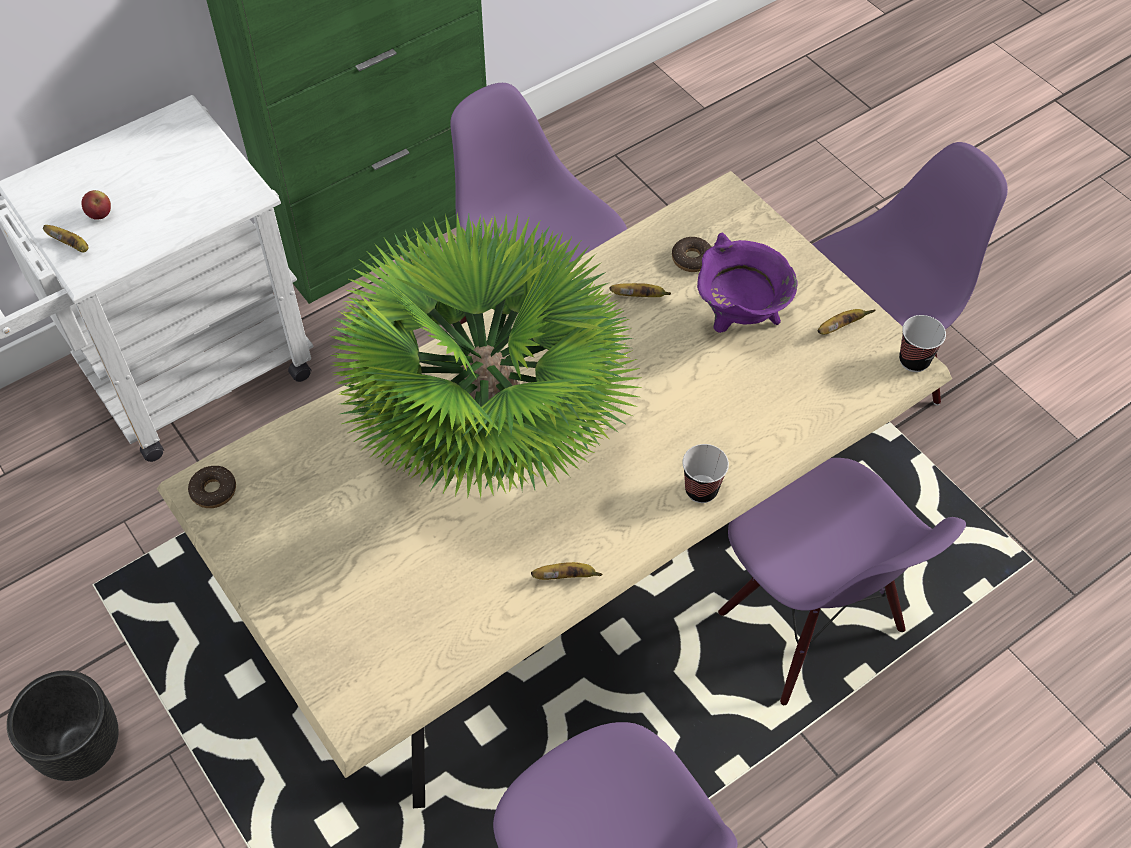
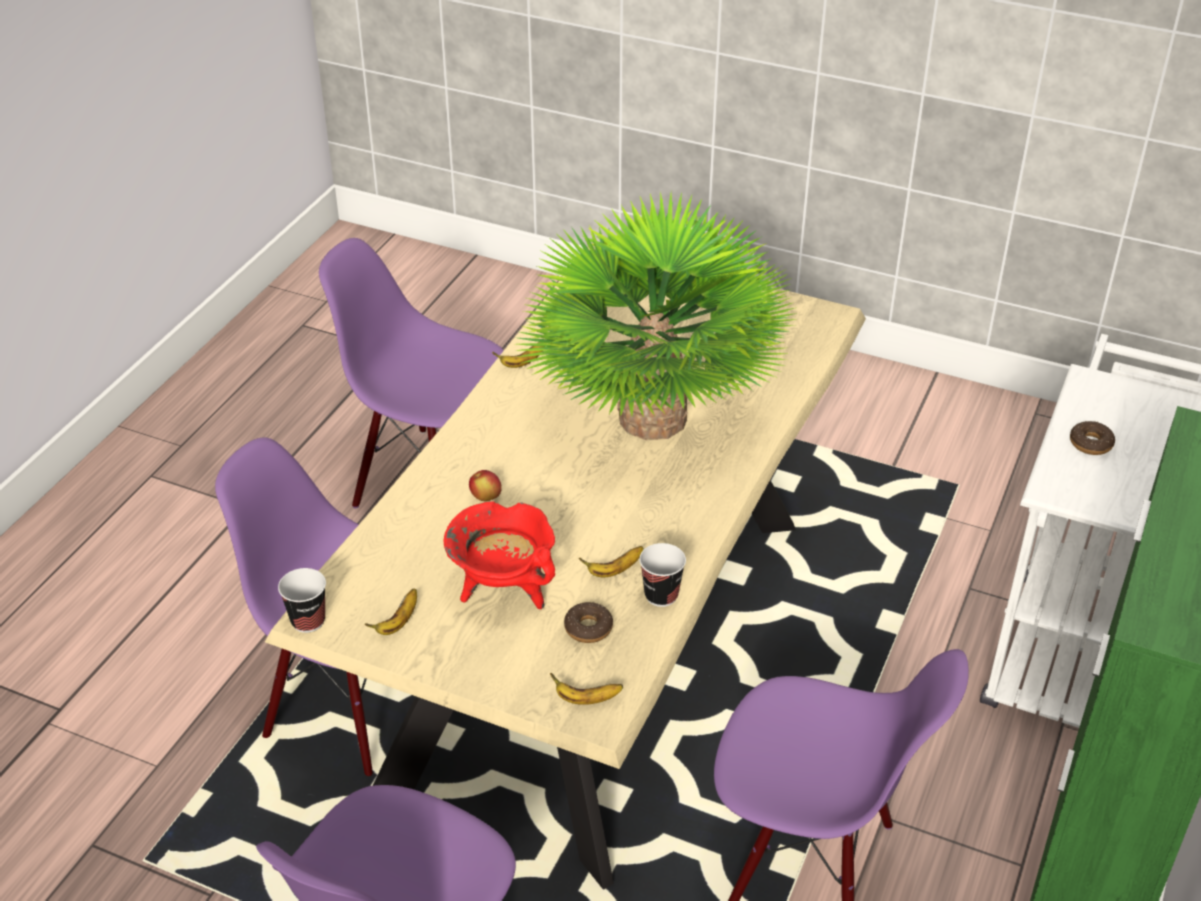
camera: 150 degrees right, 15 degrees down
black planter [7,670,119,781] -> none
banana [43,225,89,252] -> banana moved to [550,673,623,705]
apple [82,190,111,220] -> apple moved to [469,470,502,501]
donut [188,466,236,508] -> donut moved to [1070,421,1115,455]
cup [683,444,729,503] -> cup moved to [639,543,686,607]
purple cooking pot [697,233,798,333] -> red cooking pot [444,501,555,609]

